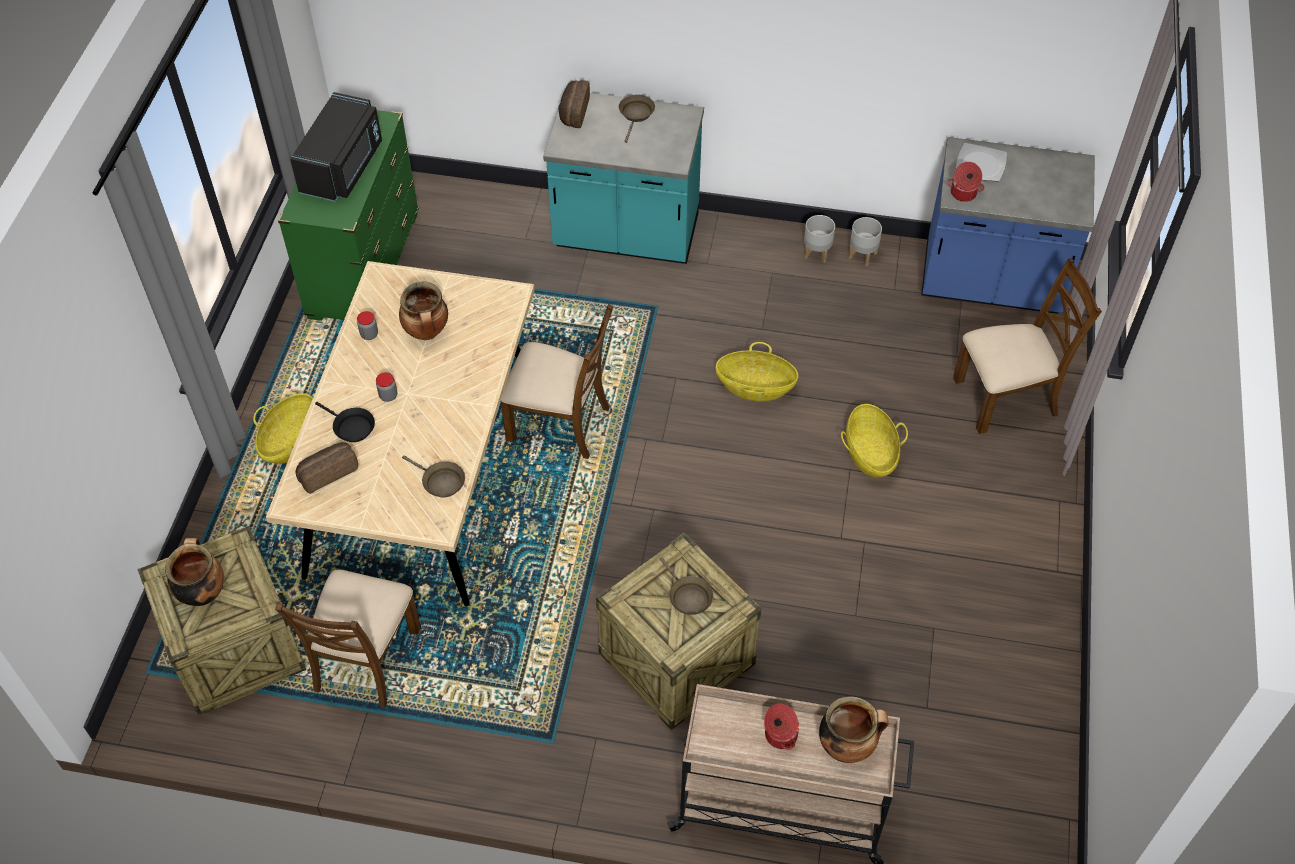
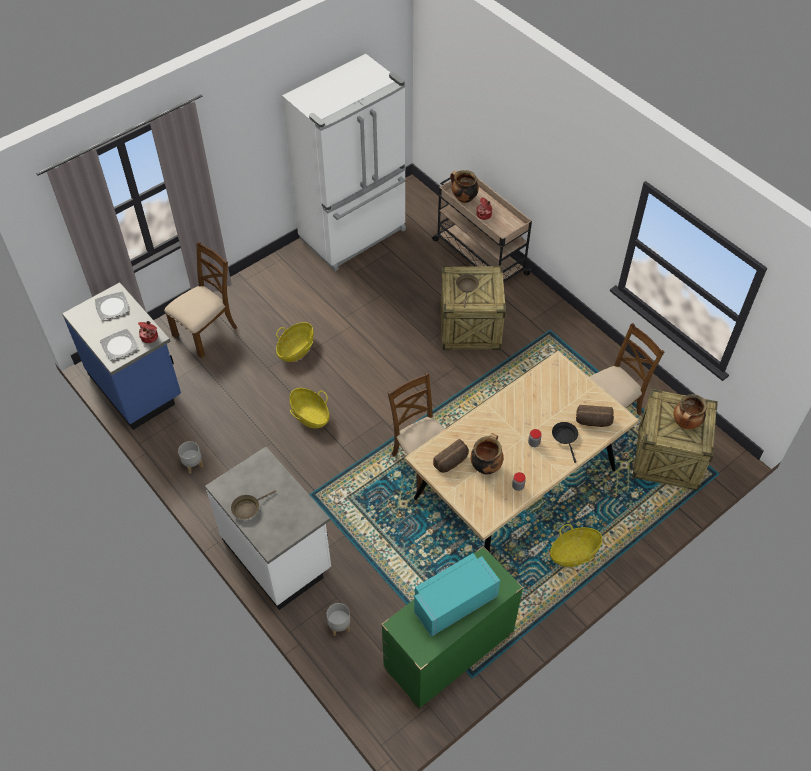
camera: 140 degrees left, 0 degrees up
black microwave [290,92,382,202] -> turquoise microwave [414,553,500,637]
brown frying pan [402,456,465,497] -> none
turquoise counter [543,90,704,264] -> white counter [205,447,331,610]
bread [558,80,590,128] -> bread moved to [433,439,469,473]
grey planter [848,217,882,266] -> grey planter moved to [327,603,350,636]
brown chair [953,258,1102,434] -> brown chair turned 105 degrees clockwise [164,242,237,358]
none -> plate [95,292,129,319]
none -> white fridge [282,54,406,271]

